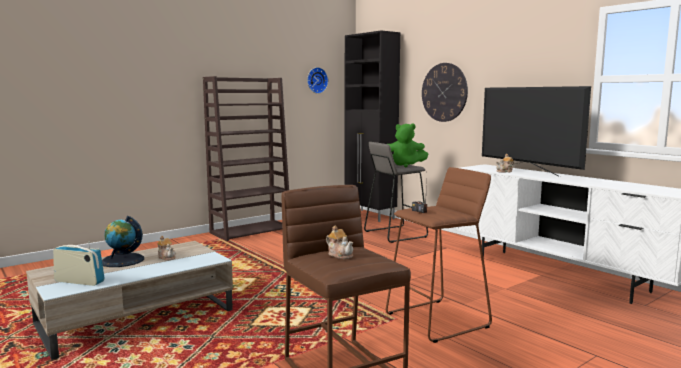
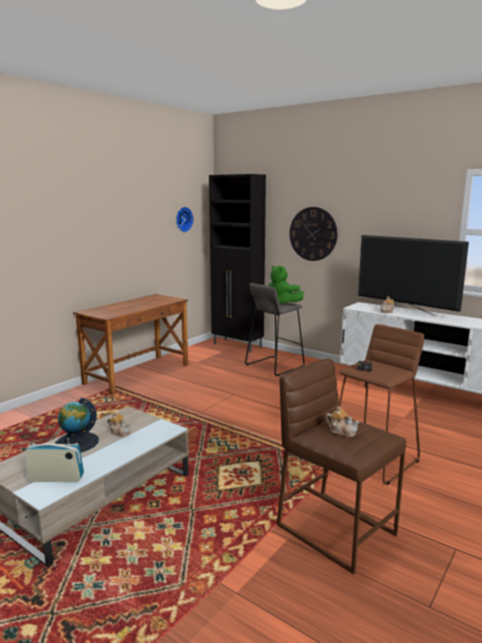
camera: 15 degrees left, 5 degrees up
brown bookcase [203,76,289,241] -> brown desk [73,294,188,395]
green plush toy [389,123,428,167] -> green plush toy turned 60 degrees clockwise [269,265,304,304]

